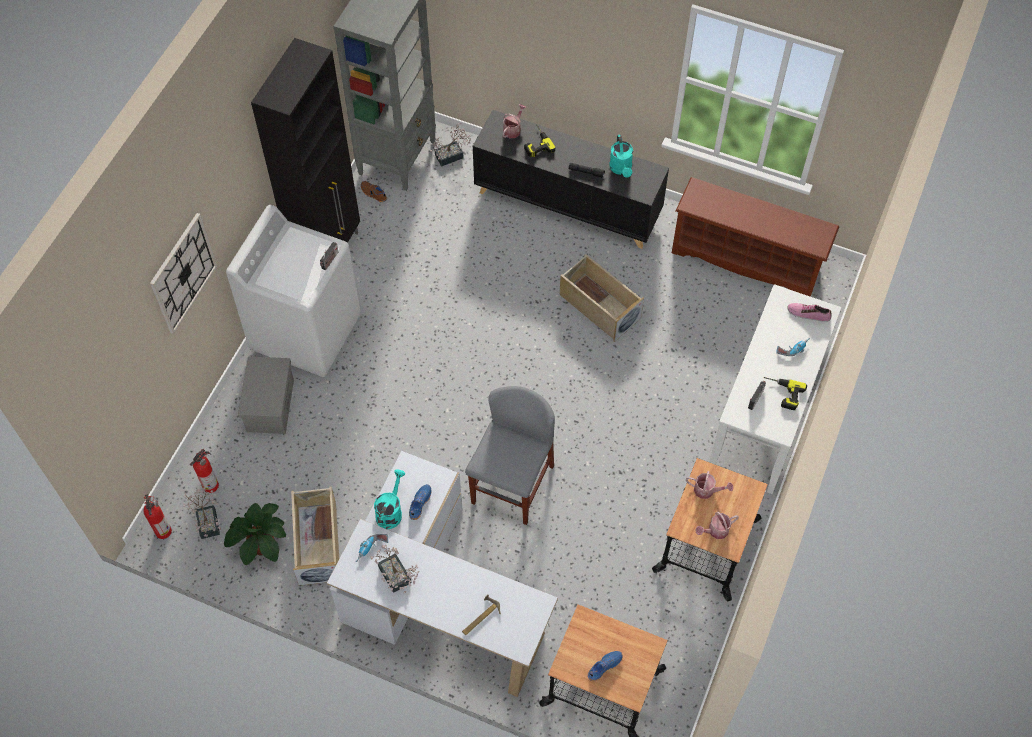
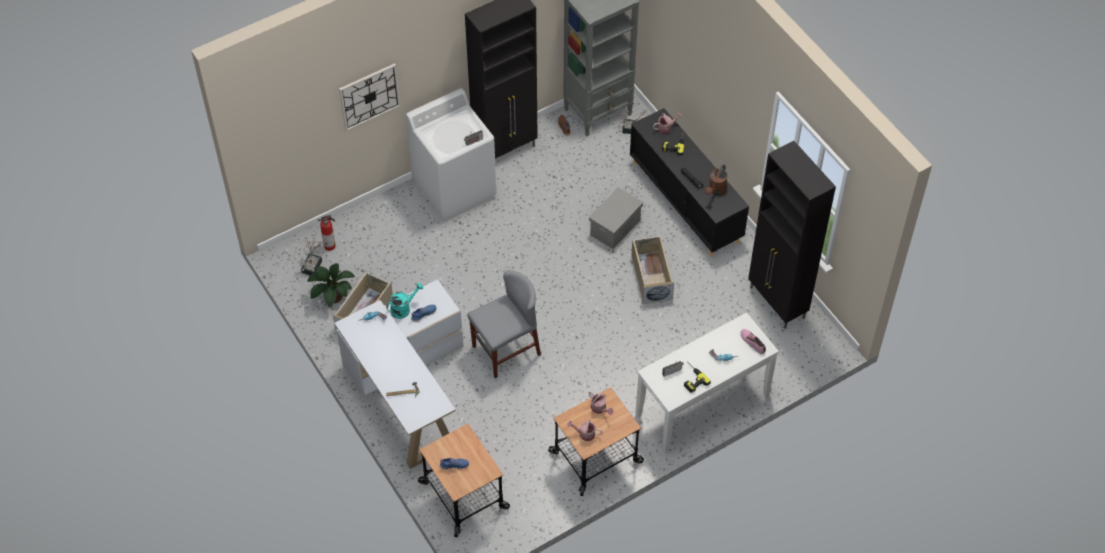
camera: 35 degrees right, 5 degrees down
fire extinguisher [143,494,172,539] -> none
grey storage box [238,356,294,434] -> grey storage box moved to [589,187,643,249]
potted plant [370,544,419,593] -> none
turquoise watering can [609,135,633,178] -> brown watering can [705,164,728,195]
brown shoe rack [672,177,839,297] -> black cabinet [748,141,836,329]

